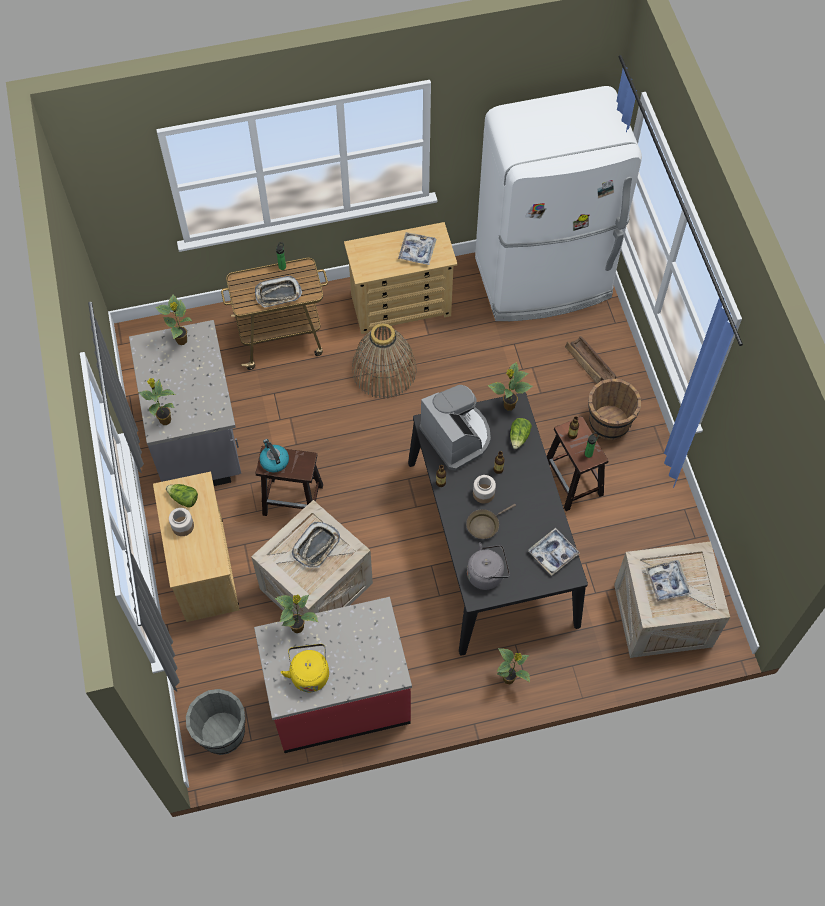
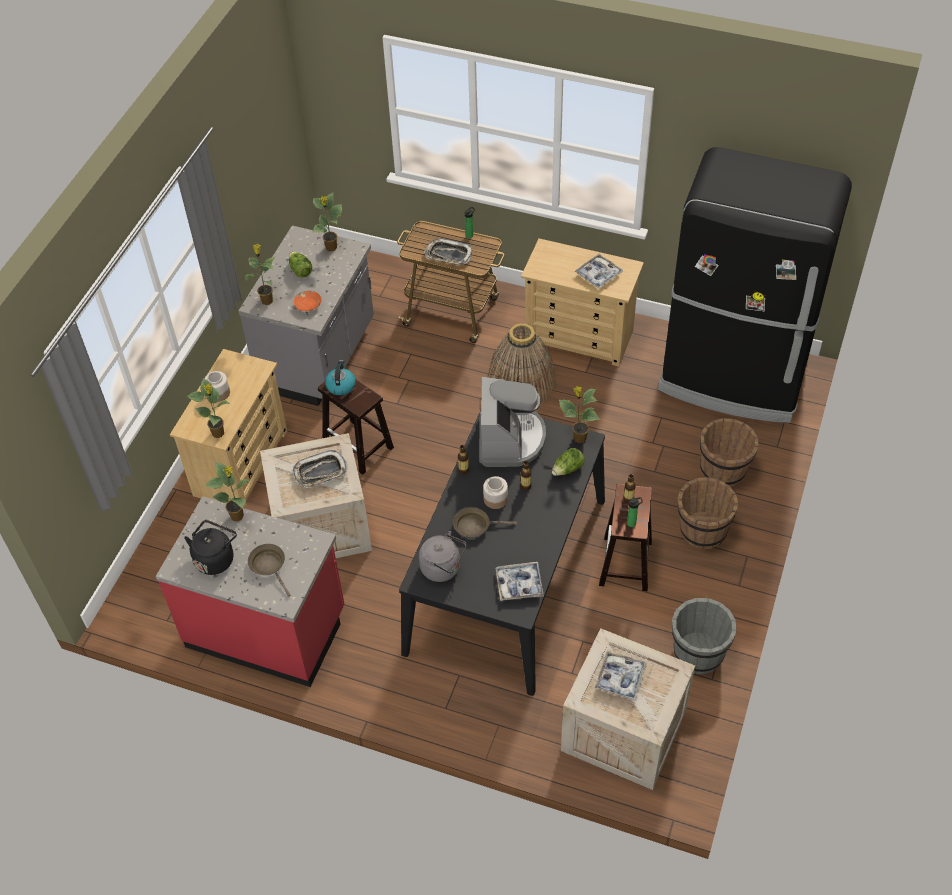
camera: 35 degrees right, 10 degrees down
lettuce [166,484,198,508] -> lettuce moved to [289,252,312,278]
grey bucket [186,689,246,755] -> grey bucket moved to [672,598,736,674]
yellow kettle [281,644,329,692] -> black kettle [184,520,237,575]
white fridge [475,86,642,321] -> black fridge [658,147,852,423]
potted plant [496,648,530,684] -> potted plant moved to [187,378,230,438]
crate [565,336,616,384] -> brown bucket [700,418,759,487]
none -> brown frying pan [248,544,291,597]
none -> orange bowl [294,291,321,311]

